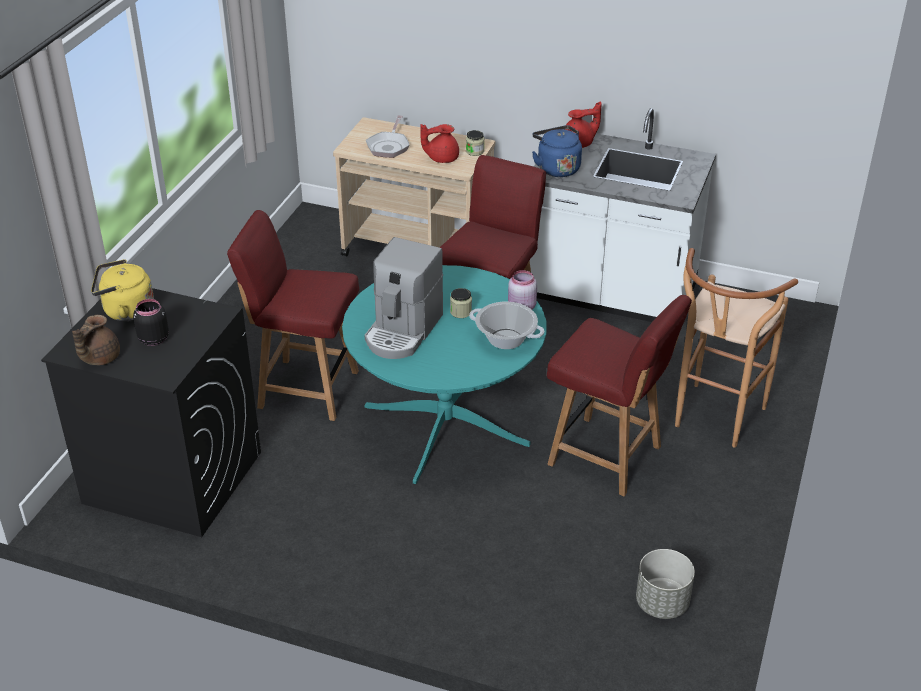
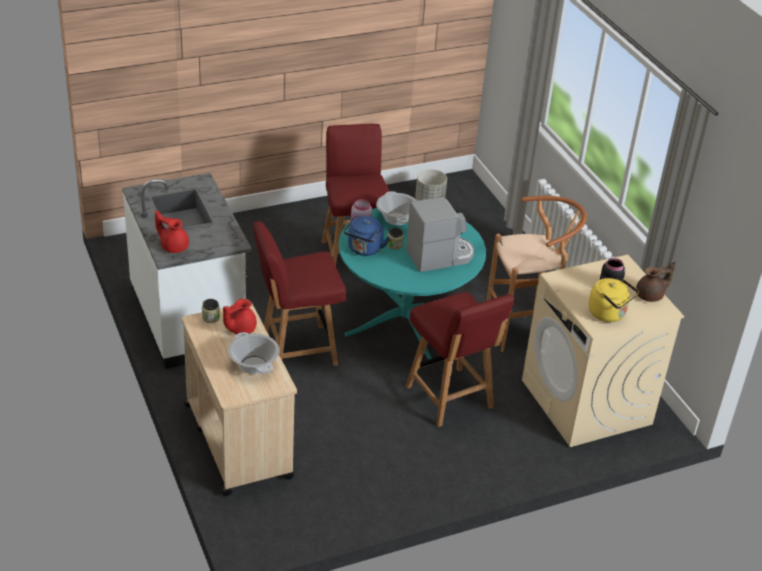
camera: 135 degrees left, 0 degrees up
black washing machine [41,288,261,537] -> beige washing machine [522,255,685,447]
frying pan [366,115,409,158] -> cooking pot [228,332,280,374]
red teapot [420,124,459,163] -> red teapot turned 105 degrees clockwise [223,298,257,334]
blue kettle [532,125,582,177] -> blue kettle moved to [344,216,390,256]
brown stool [675,248,798,448] -> brown stool moved to [487,196,587,352]

